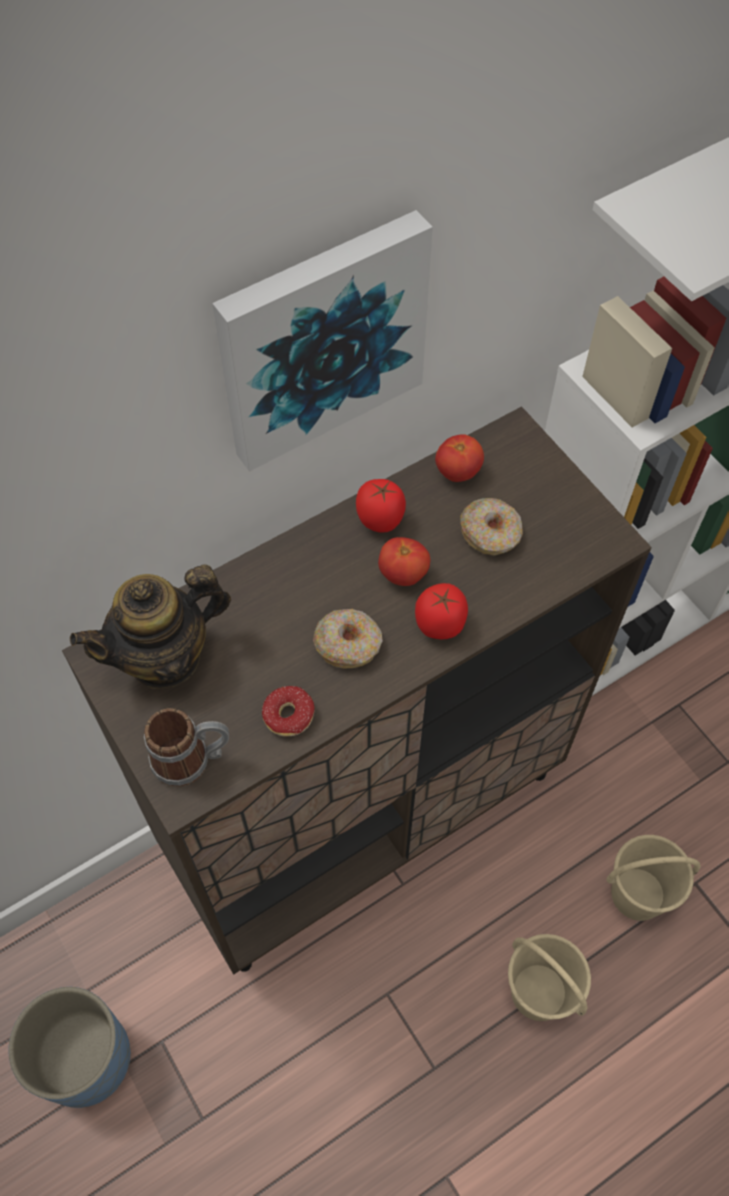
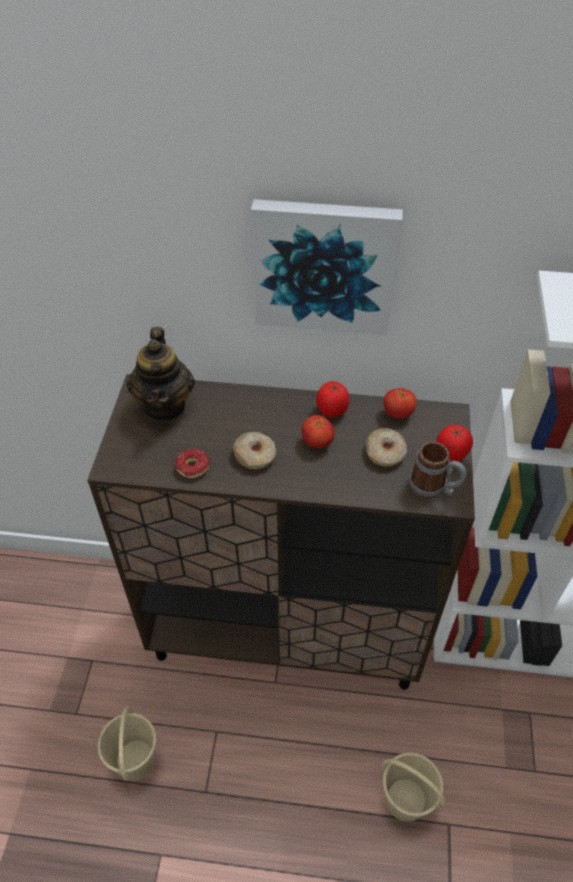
camera: 40 degrees right, 10 degrees down
blue planter [9,987,131,1108] -> none
teapot [70,564,231,689] -> teapot turned 105 degrees counterclockwise [126,327,195,421]
mug [144,708,229,787] -> mug moved to [409,442,467,498]
tomato [415,583,468,639] -> tomato moved to [436,425,473,462]
beige bucket [508,934,591,1021] -> beige bucket moved to [98,706,156,781]

